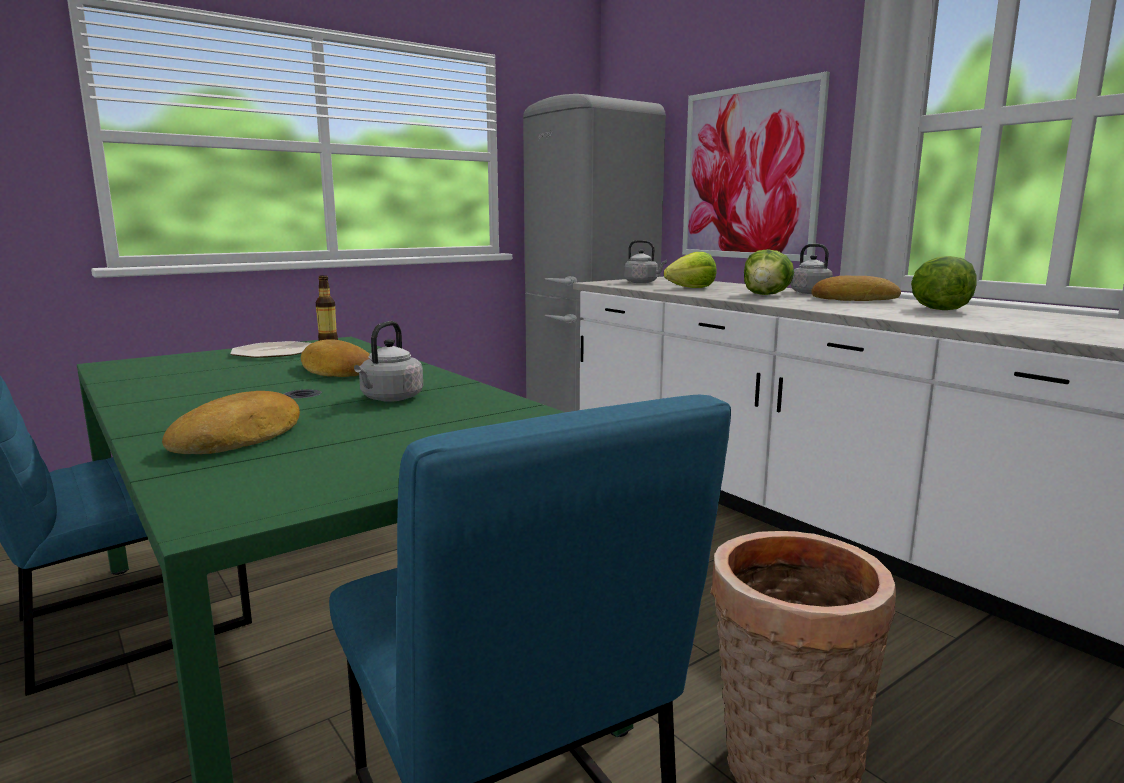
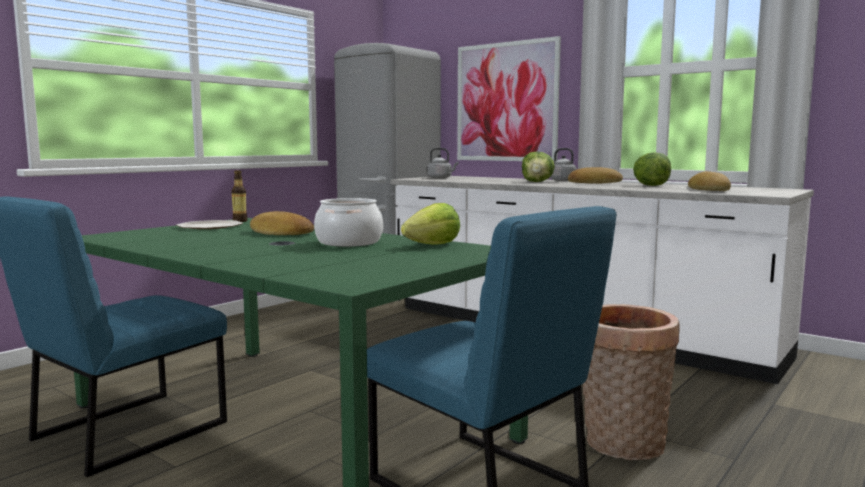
camera: 15 degrees left, 5 degrees down
bread [162,391,300,454] -> bread moved to [688,171,731,191]
grey kettle [354,321,423,402] -> cooking pot [314,198,383,247]
lettuce [664,252,717,288] -> lettuce moved to [401,203,460,245]

